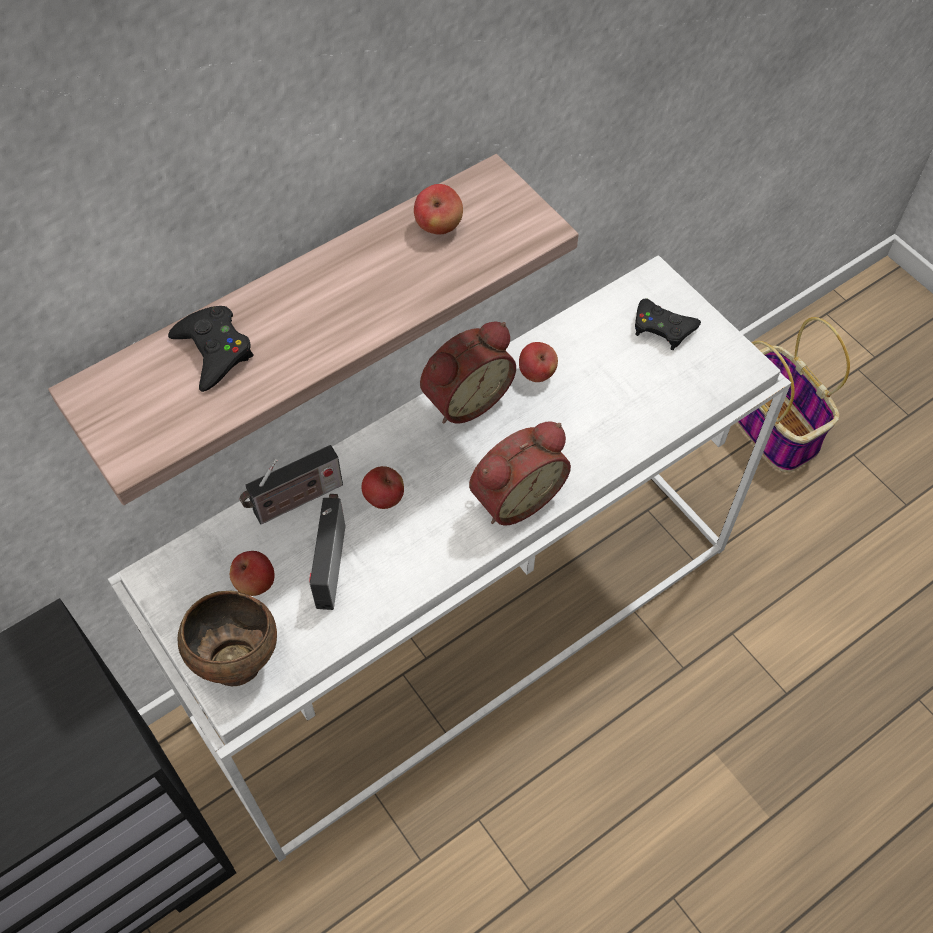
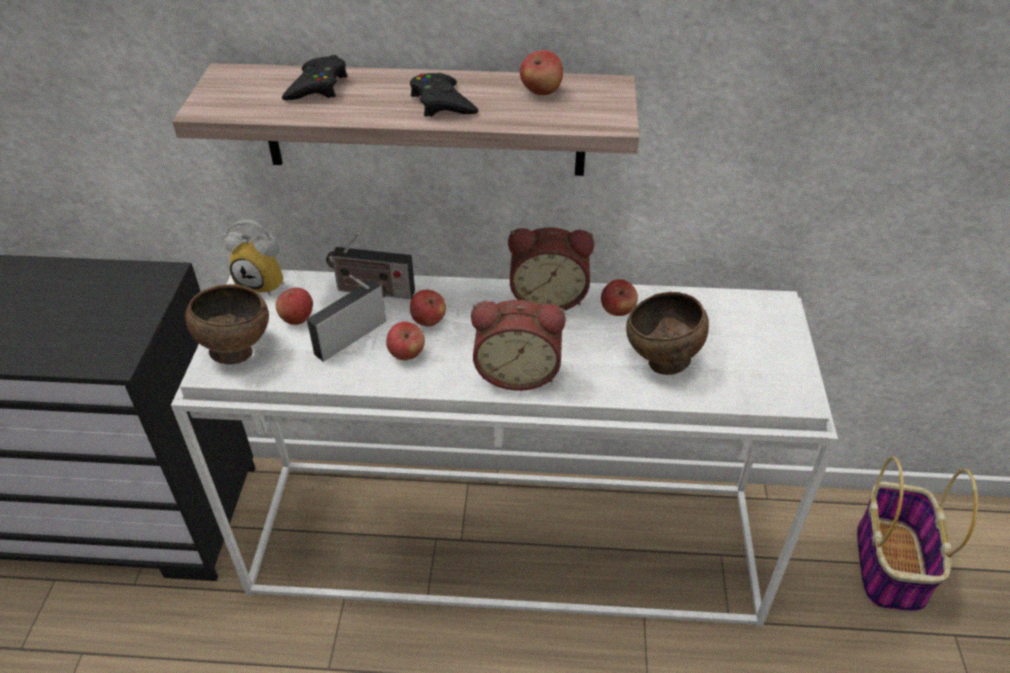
camera: 40 degrees right, 15 degrees down
black game controller [635,298,701,350] -> black game controller moved to [410,73,478,117]
none -> alarm clock [224,219,284,296]
none -> apple [386,322,425,360]
none -> brown bowl [626,292,709,375]

